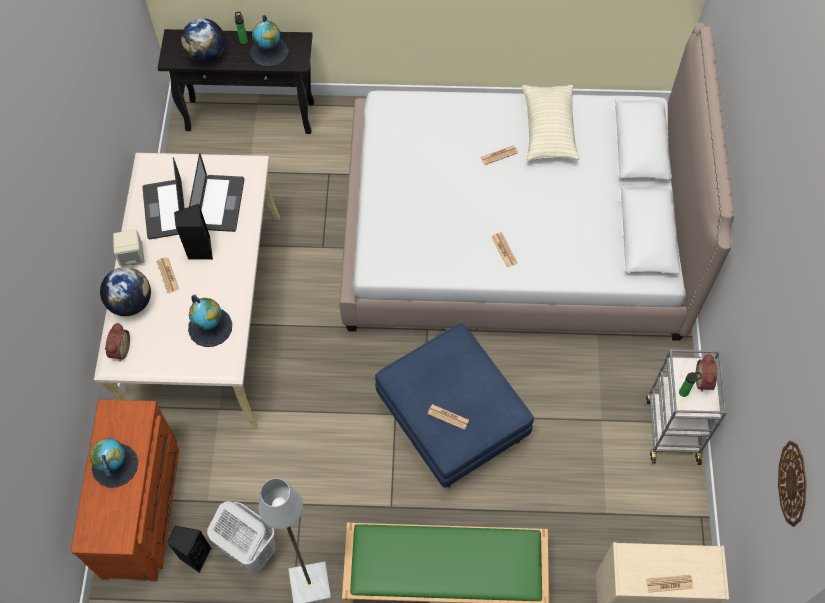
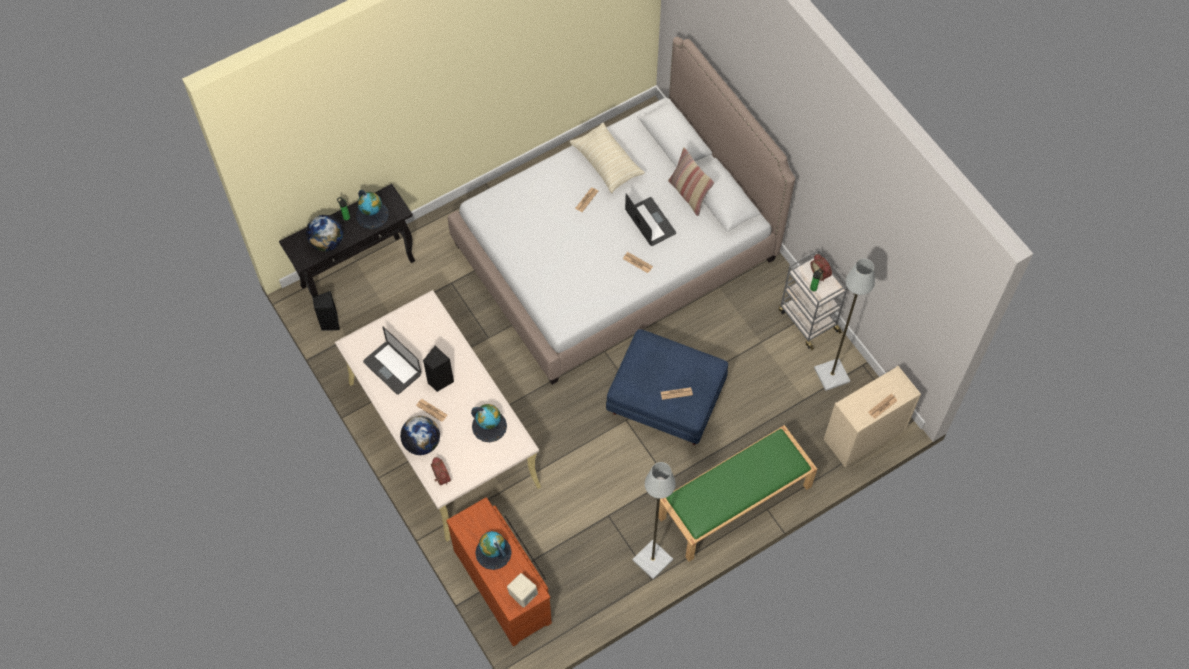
camera: 35 degrees left, 0 degrees up
beige speaker [113,229,144,267] -> beige speaker moved to [507,573,538,608]
black speaker [167,525,212,573] -> black speaker moved to [312,291,340,331]
laptop [189,153,245,232] -> laptop moved to [625,193,676,246]
white laundry basket [207,501,276,575] -> none
wall clock [778,441,807,527] -> none
none -> pillow [668,147,714,216]
none -> grey floor lamp [814,259,875,391]

